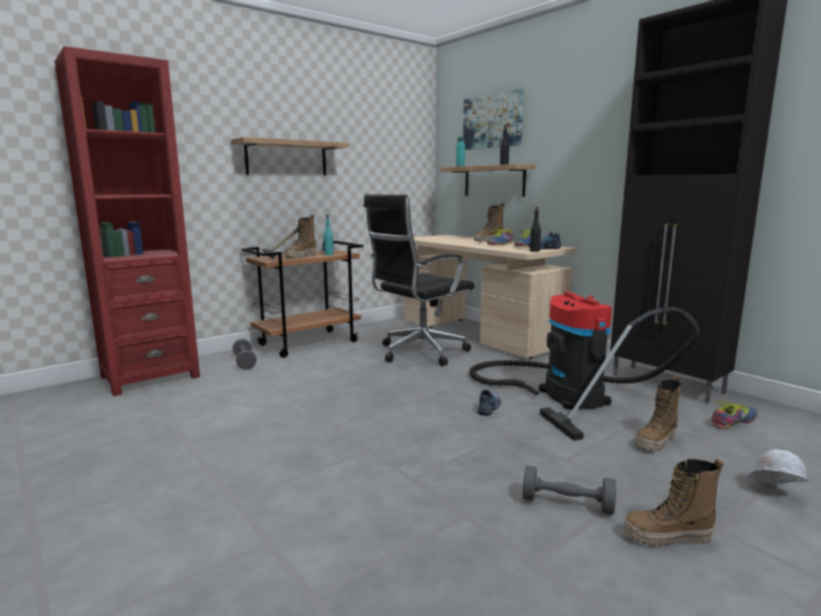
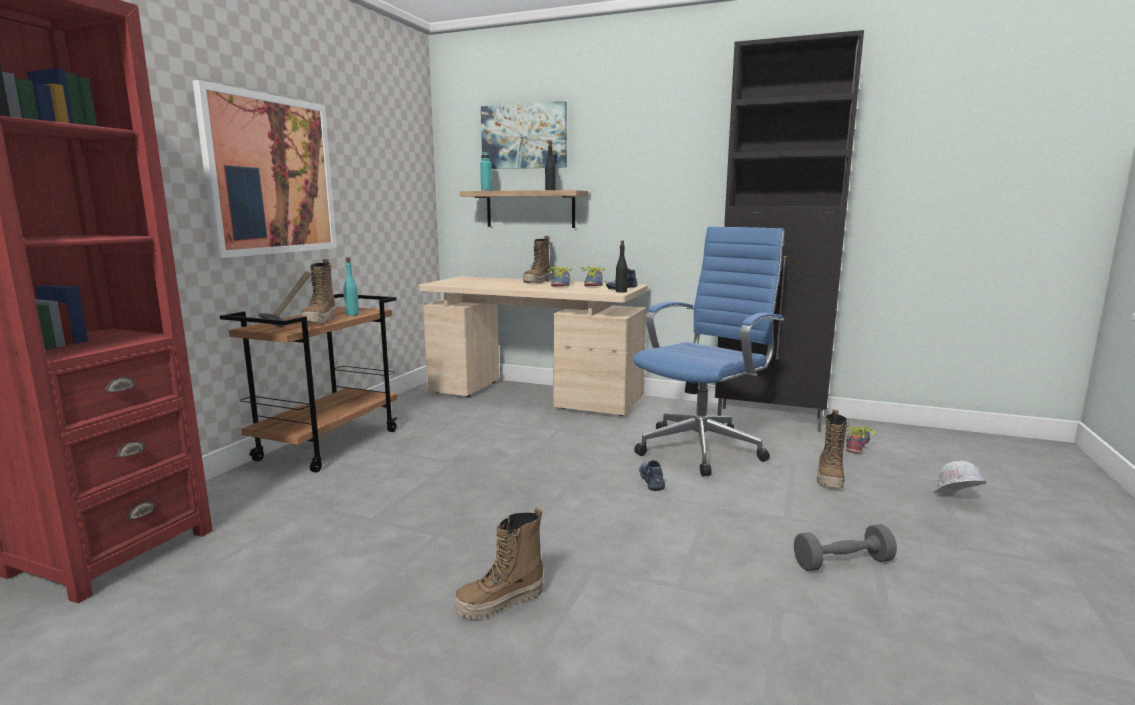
camera: 30 degrees left, 0 degrees up
shelf [231,137,349,175] -> picture [193,80,337,258]
grey dumbbell [233,339,257,370] -> none
black office chair [364,194,474,366] -> none
vacuum cleaner [469,292,700,441] -> blue office chair [633,227,784,477]
boot [623,459,723,546] -> boot moved to [454,508,543,619]

